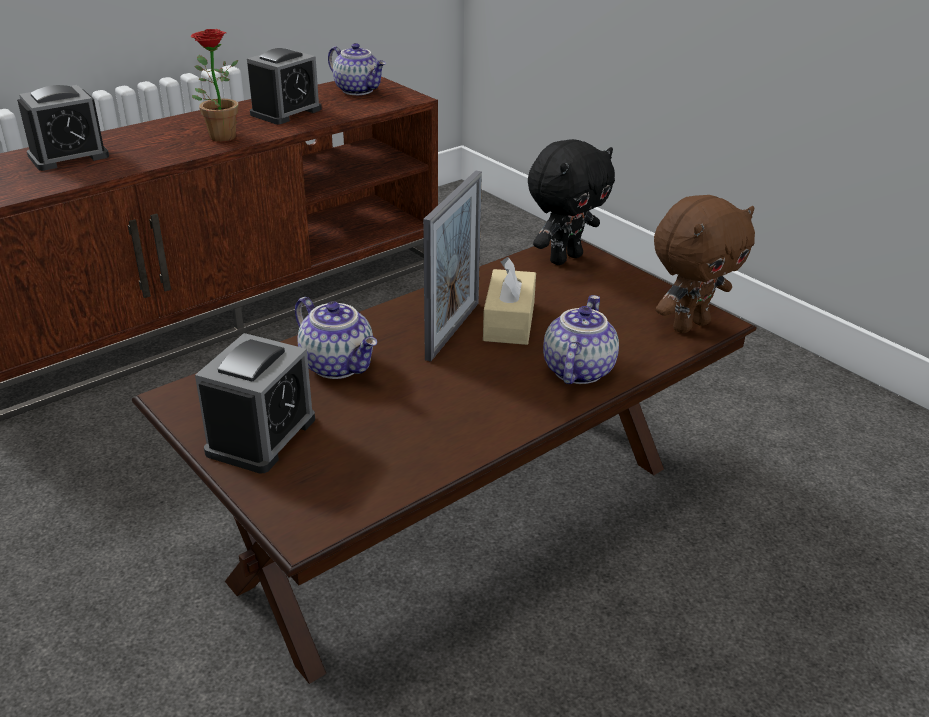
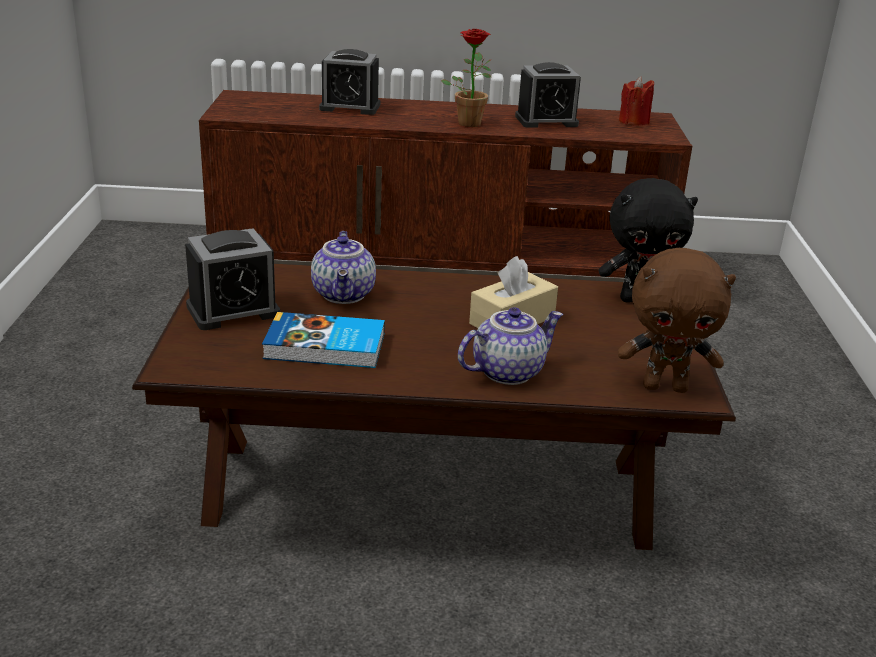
camera: 40 degrees right, 5 degrees down
teapot [328,43,386,95] -> red candle [619,77,654,126]
picture frame [423,170,482,362] -> none
none -> book [262,312,385,368]

